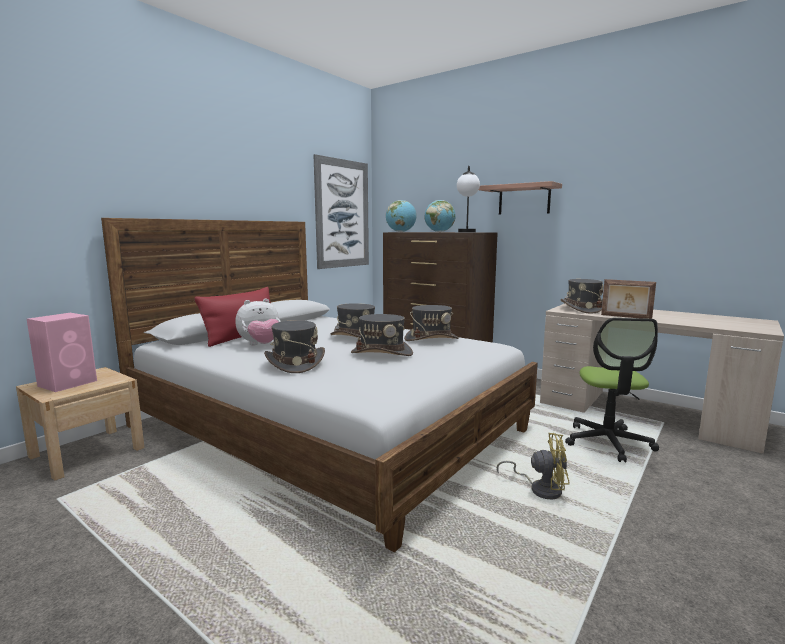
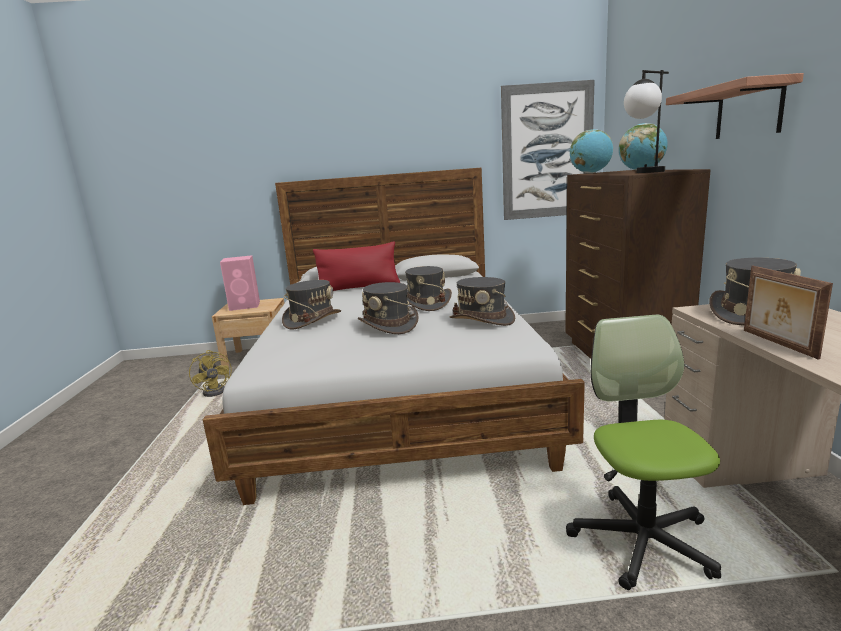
camera: 50 degrees right, 5 degrees up
plush toy [235,299,281,345] -> none
yellow fan [497,433,570,499] -> yellow fan moved to [189,350,232,397]
office chair [565,318,659,462] -> office chair turned 120 degrees clockwise [566,314,721,591]

